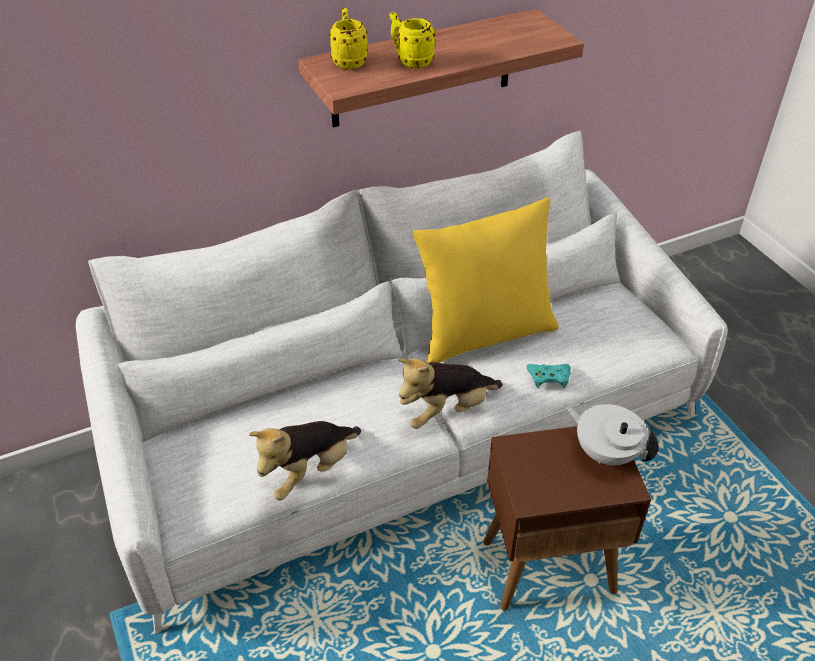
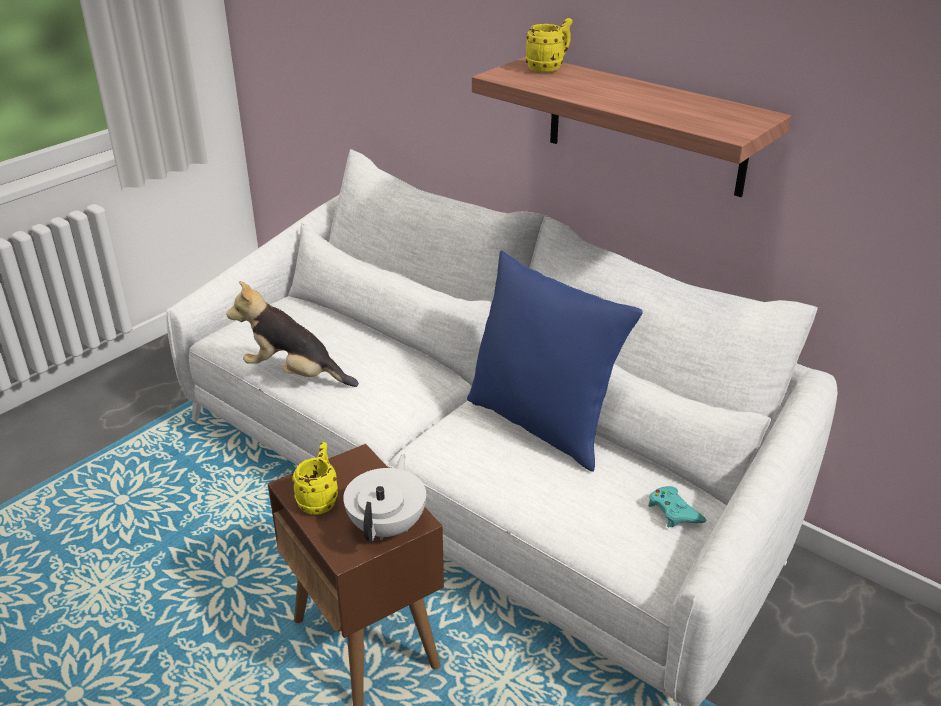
camera: 65 degrees right, 10 degrees down
yellow mug [390,12,435,68] -> yellow mug moved to [292,442,338,515]
plush toy [398,358,503,429] -> none
yellow pillow [413,198,559,363] -> blue pillow [467,250,643,472]
turquoise game controller [527,364,571,388] -> turquoise game controller moved to [648,486,707,528]

